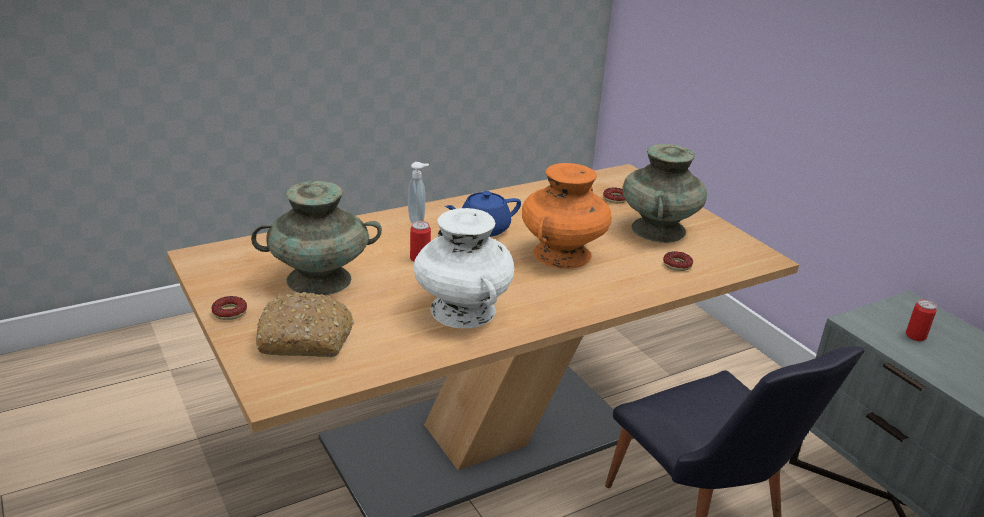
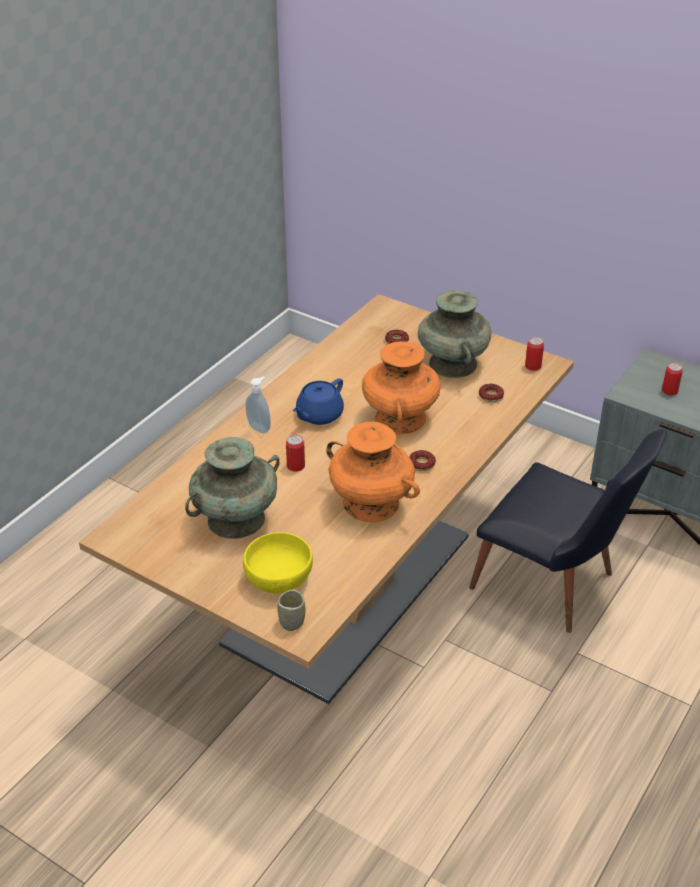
camera: 25 degrees left, 10 degrees up
donut [212,296,247,320] -> donut moved to [409,450,436,471]
bread [256,292,354,357] -> yellow bowl [243,532,313,594]
white vase [414,208,514,328] -> orange vase [326,422,420,523]
none -> cup [277,590,306,631]
none -> can [525,337,544,371]

